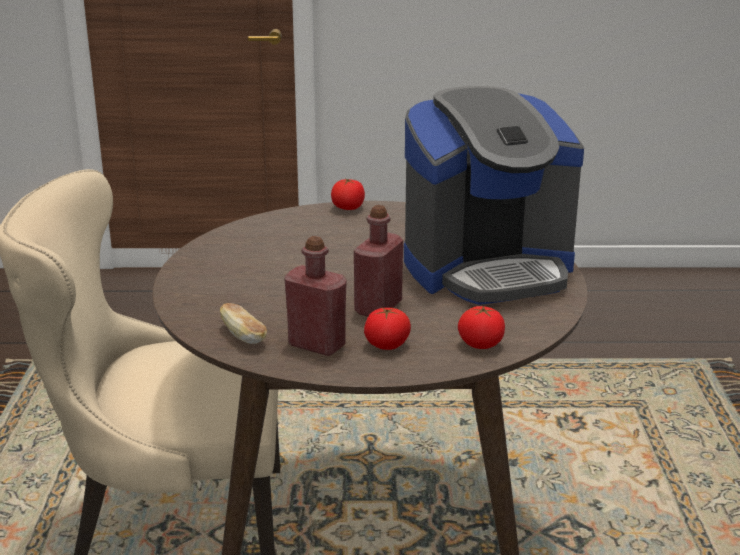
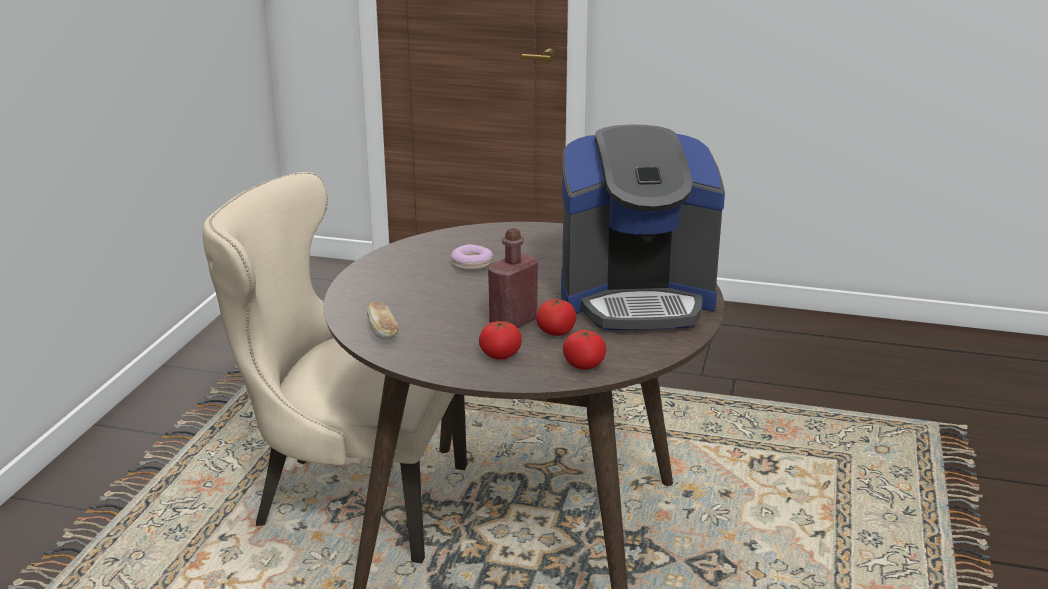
camera: 15 degrees right, 0 degrees up
red bottle [284,236,347,356] -> none
tomato [331,179,365,210] -> tomato moved to [536,298,576,336]
none -> donut [451,244,494,271]

